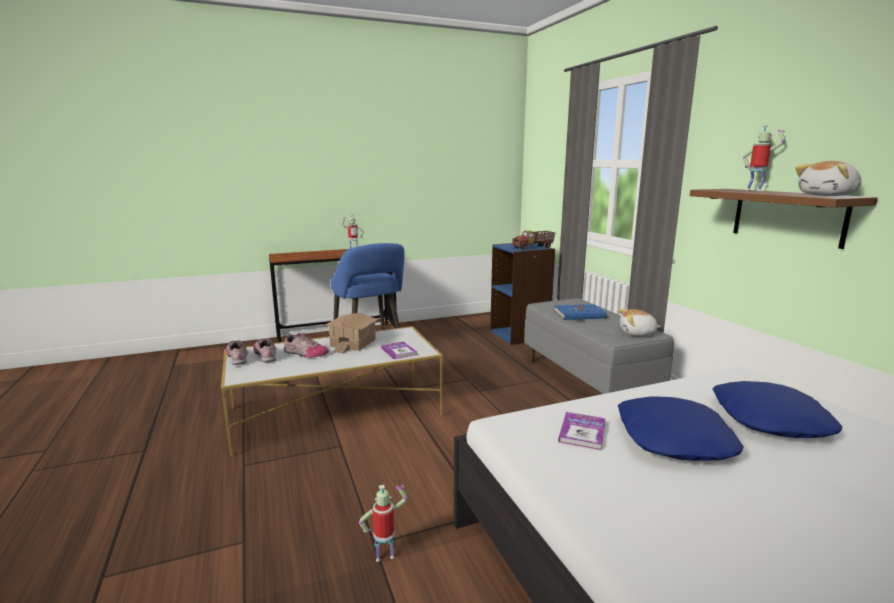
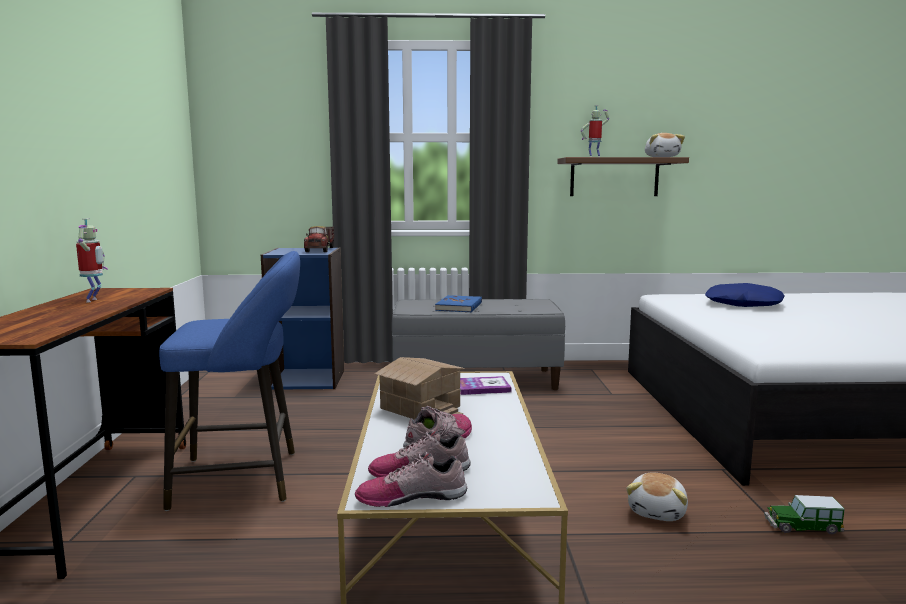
camera: 70 degrees left, 5 degrees down
toy robot [359,485,408,562] -> toy car [764,495,845,534]
book [558,412,606,450] -> none
blue pillow [618,397,744,461] -> none
plush toy [619,309,661,336] -> plush toy moved to [626,473,688,521]

